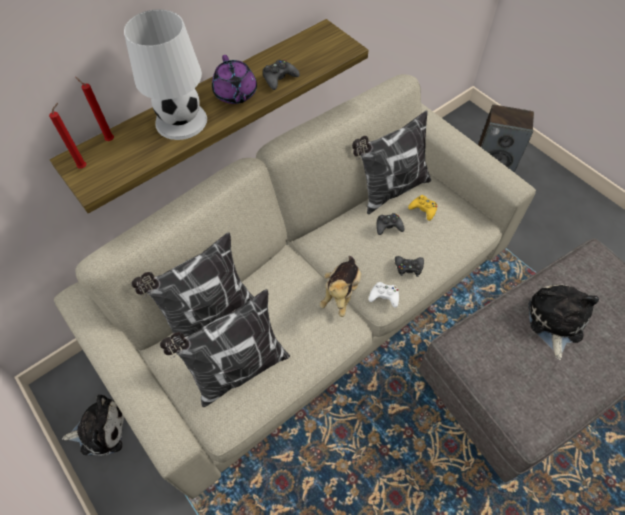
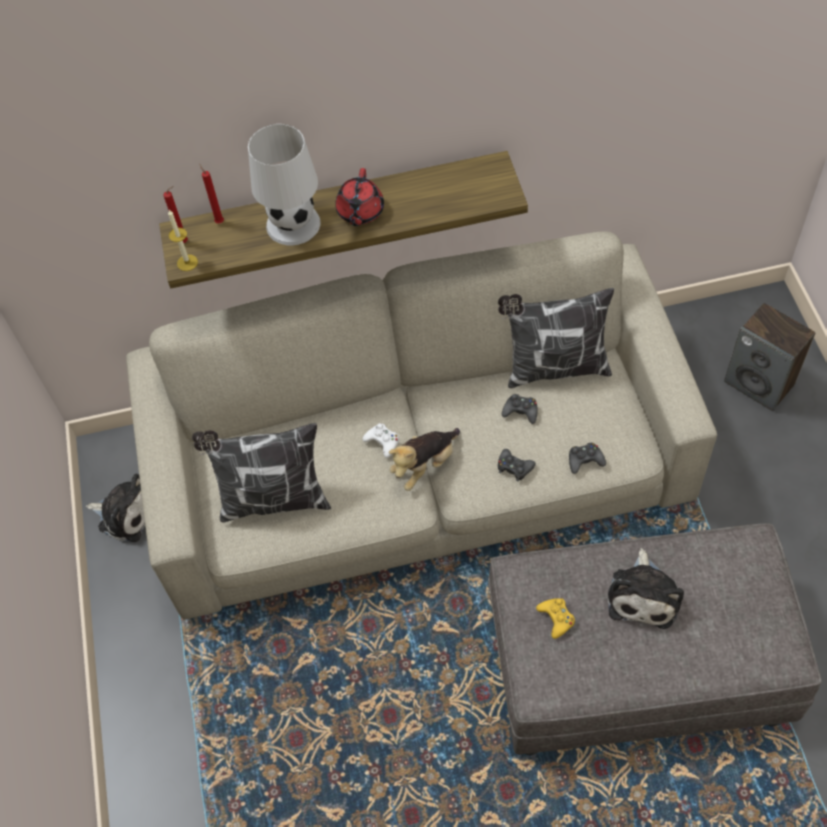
camera: 30 degrees right, 0 degrees up
pillow [132,232,254,347] -> none
purple teapot [212,55,257,104] -> red teapot [335,168,384,226]
black game controller [263,59,300,90] -> black game controller moved to [569,443,606,474]
white game controller [369,282,399,308] -> white game controller moved to [363,423,399,458]
yellow game controller [408,195,437,221] -> yellow game controller moved to [536,598,575,639]
plush toy [528,284,599,360] -> plush toy turned 150 degrees clockwise [608,548,684,629]
none -> candle [168,210,198,271]

